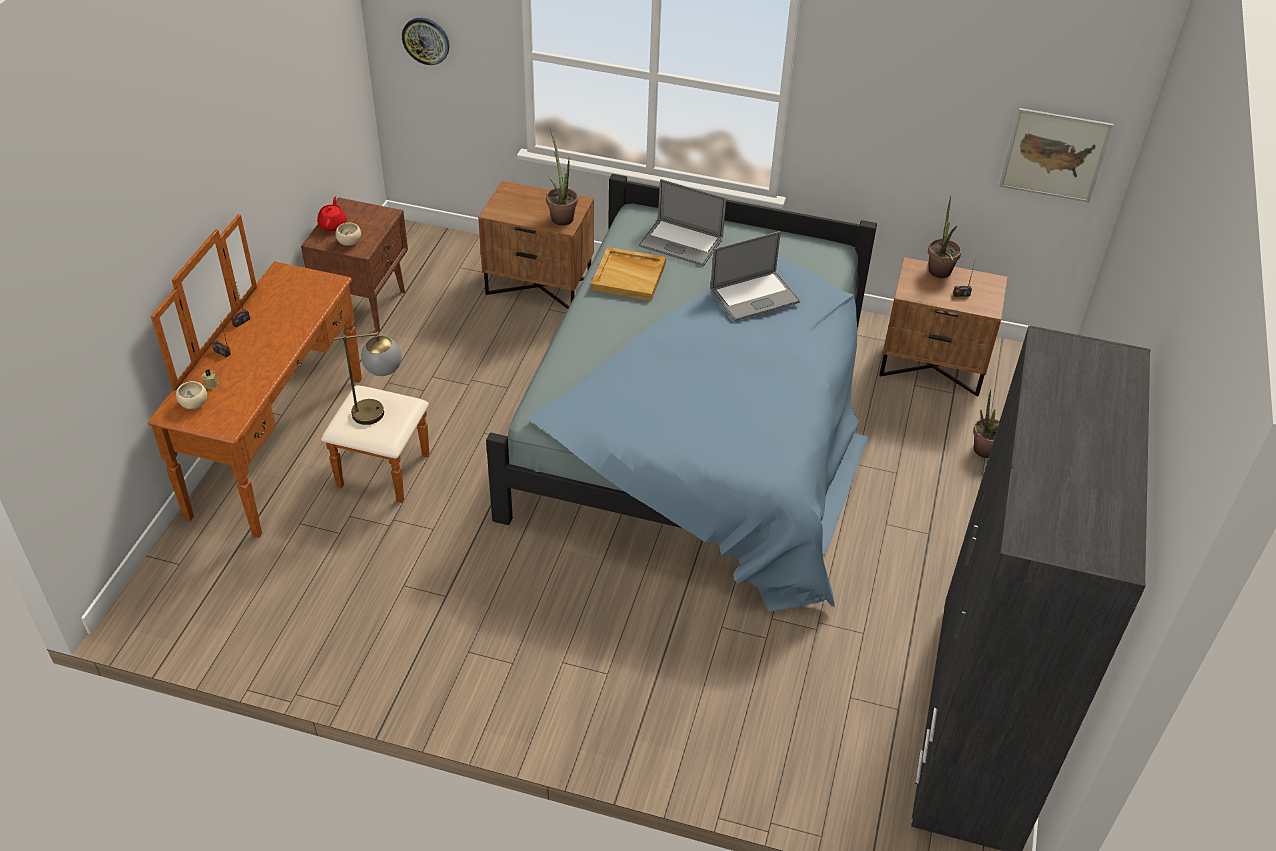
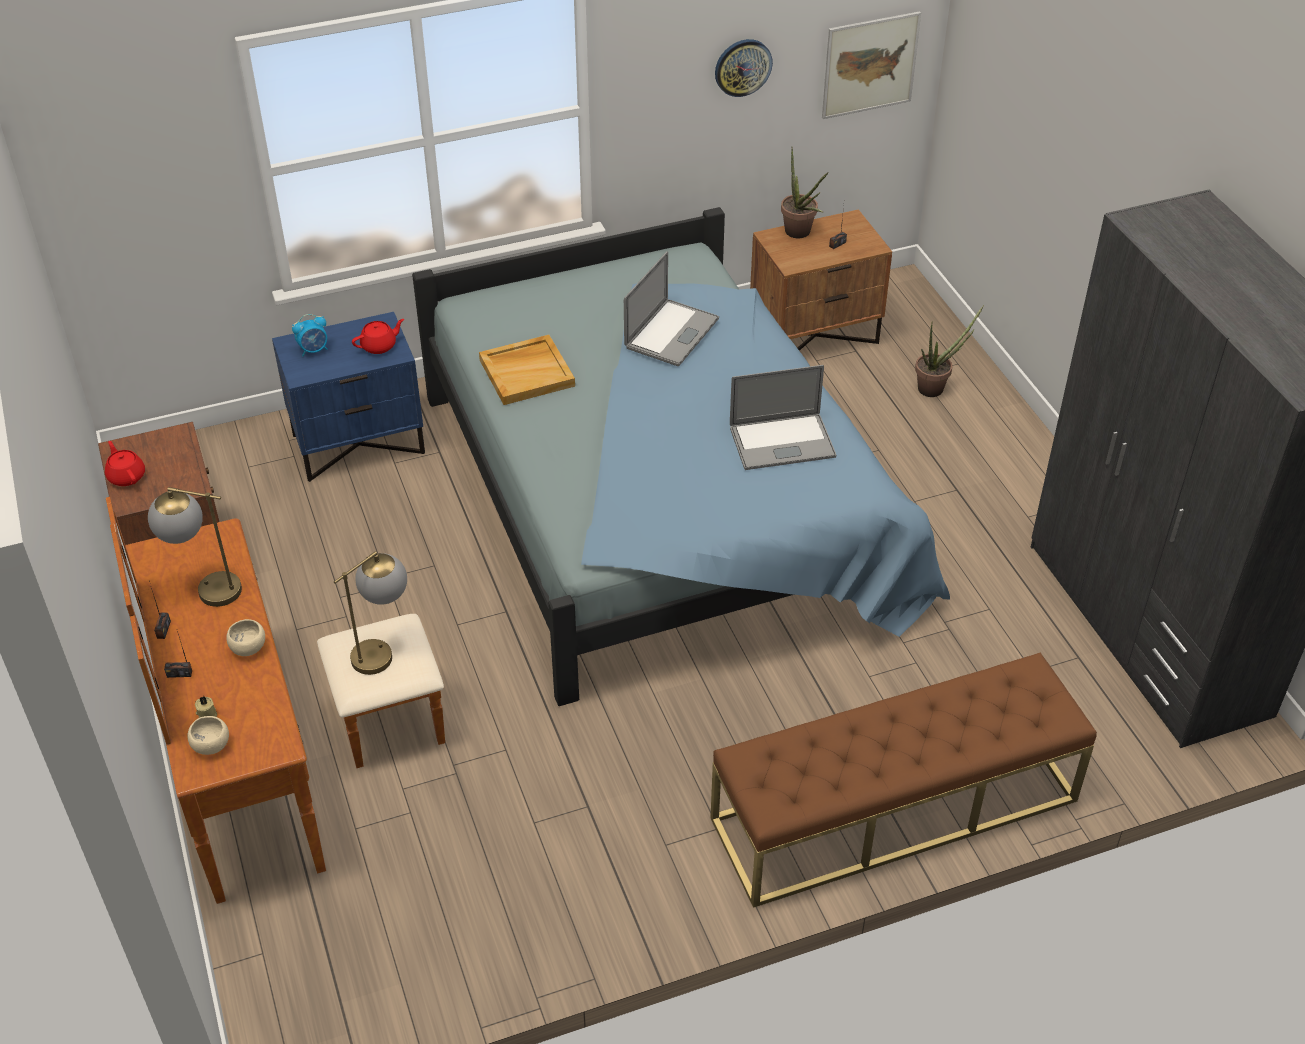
camera: 35 degrees left, 0 degrees up
beige bowl [336,223,361,246] -> beige bowl moved to [226,619,265,656]
wall clock [402,18,449,65] -> wall clock moved to [715,39,773,97]
brown nightstand [478,181,594,309] -> blue nightstand [272,312,425,482]
potted plant [546,128,578,226] -> red teapot [352,319,404,354]
laptop [639,179,726,266] -> laptop moved to [730,365,836,470]
none -> table lamp [148,487,242,607]
none -> alarm clock [292,314,328,357]
none -> brown bench [710,652,1097,908]

